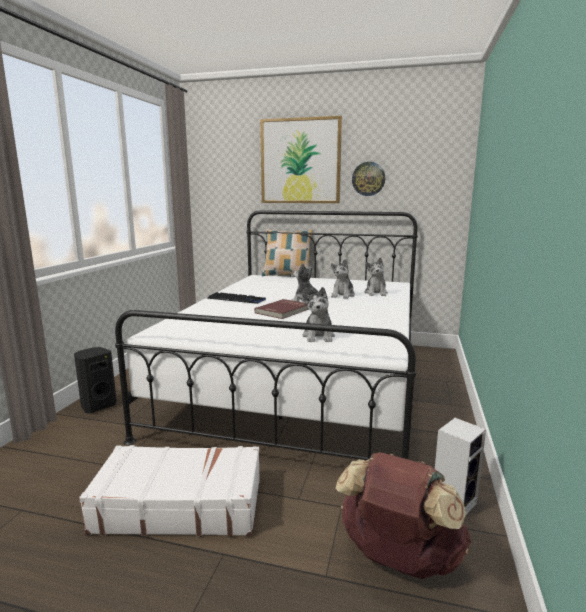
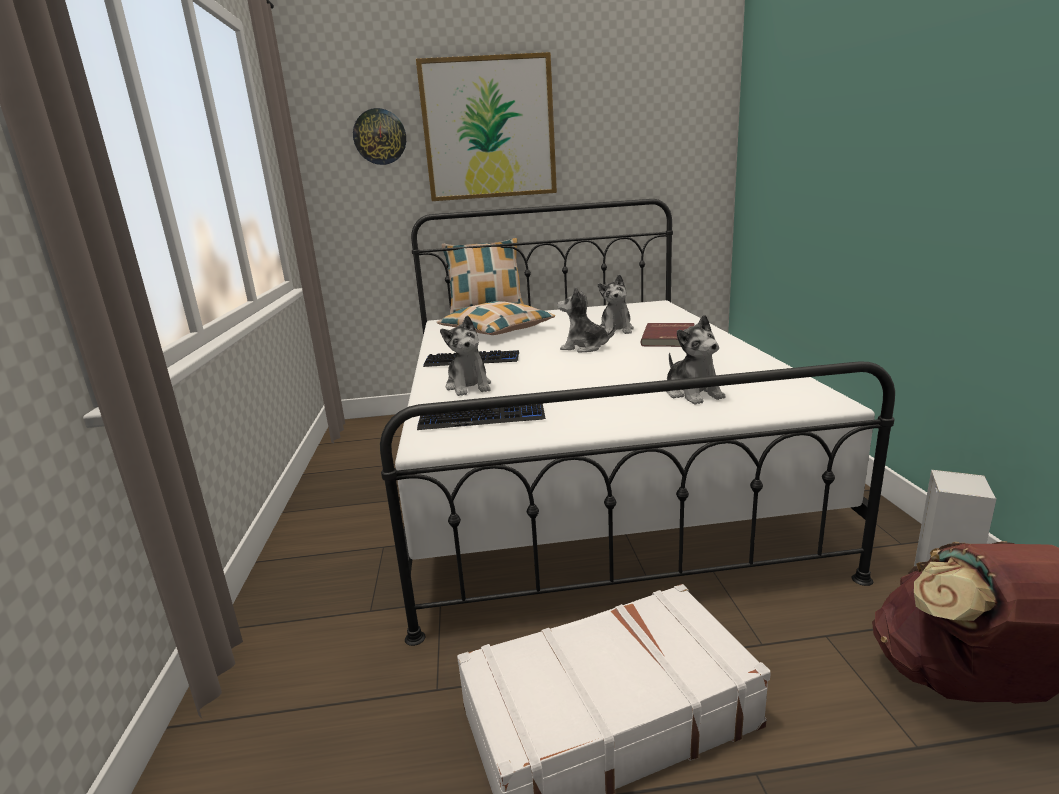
camera: 20 degrees left, 5 degrees up
black speaker [74,347,117,413] -> none
red book [254,299,309,319] -> red book moved to [641,323,694,347]
wall clock [352,162,385,196] -> wall clock moved to [353,108,406,165]
plush toy [365,258,388,296] -> plush toy moved to [440,315,491,396]
none -> keyboard [417,404,546,430]
none -> pillow [437,301,555,335]

